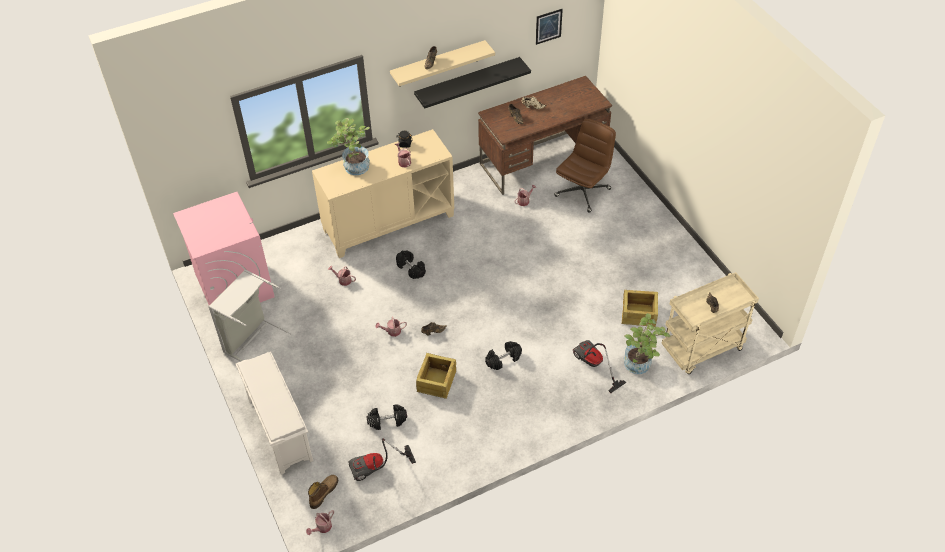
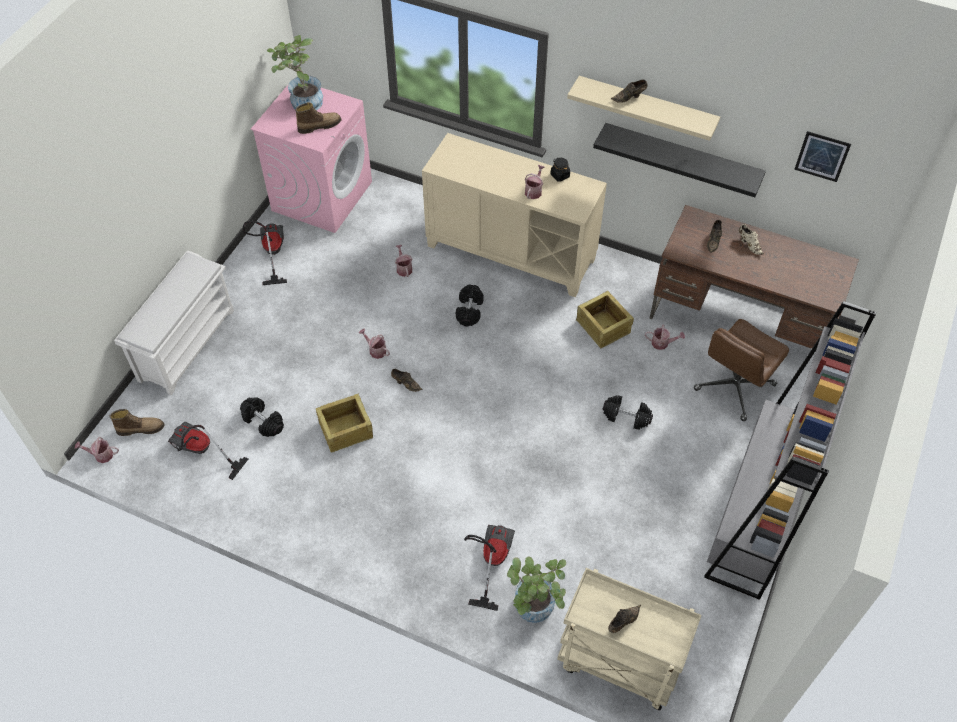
camera: 50 degrees right, 5 degrees up
grey laundry basket [208,270,292,362] -> vacuum cleaner [243,221,287,285]
potted plant [327,118,370,175] -> potted plant moved to [267,35,323,110]
black dumbbell [485,341,522,370] -> black dumbbell moved to [603,395,653,430]
brown office chair [554,119,616,213] -> brown office chair turned 135 degrees clockwise [694,319,789,421]
crate [622,290,658,327] -> crate moved to [576,291,634,348]
none -> boot [295,103,341,134]
none -> grey bookcase [704,301,876,600]

